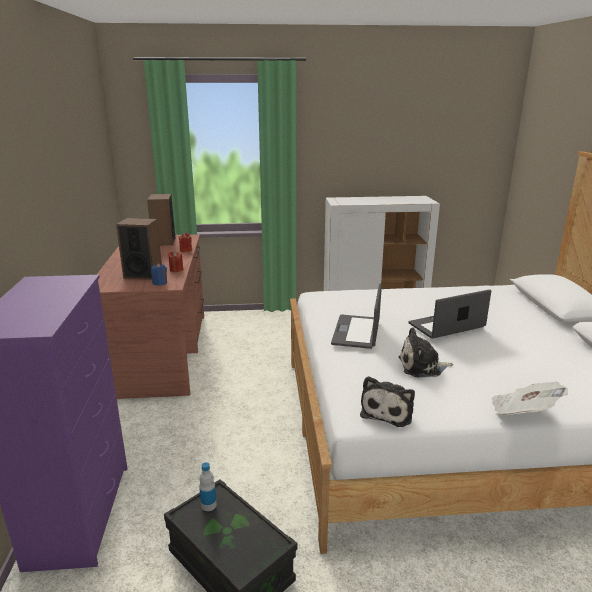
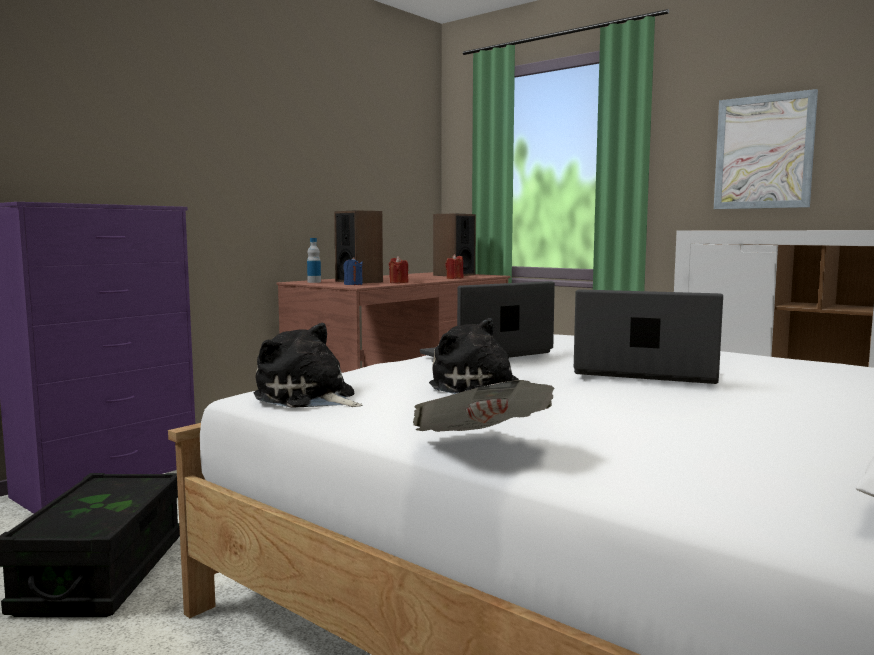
camera: 45 degrees right, 15 degrees down
bottle [199,462,217,511] -> bottle moved to [307,238,321,283]
plush toy [360,376,415,427] -> plush toy turned 60 degrees clockwise [254,323,363,408]
none -> picture [714,89,818,209]

